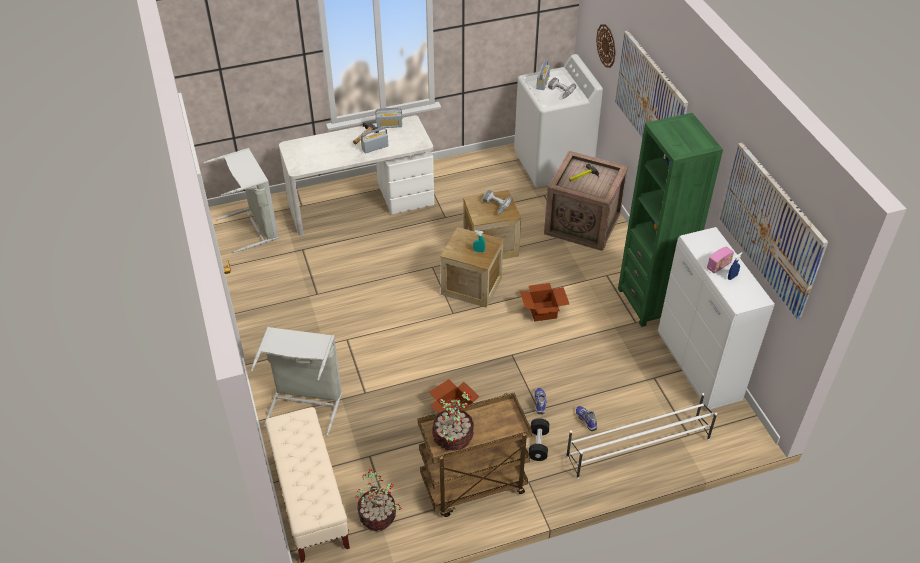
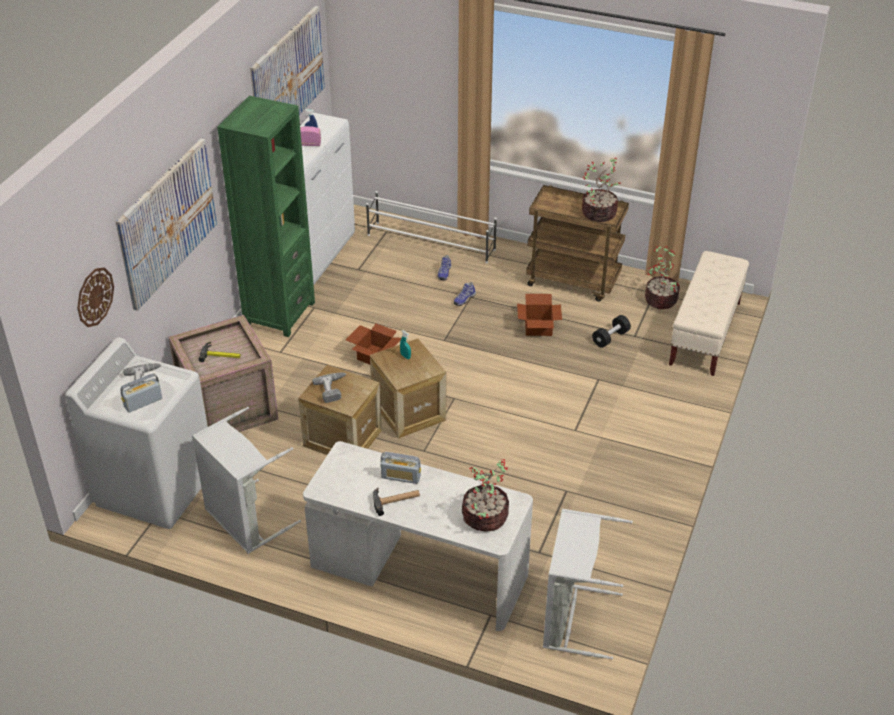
camera: 140 degrees left, 5 degrees down
grey laundry basket [250,327,342,436] -> grey laundry basket moved to [192,407,301,554]
radio [375,107,403,128] -> none
black dumbbell [529,418,549,461] -> black dumbbell moved to [592,315,631,348]
none -> potted plant [462,459,509,532]

